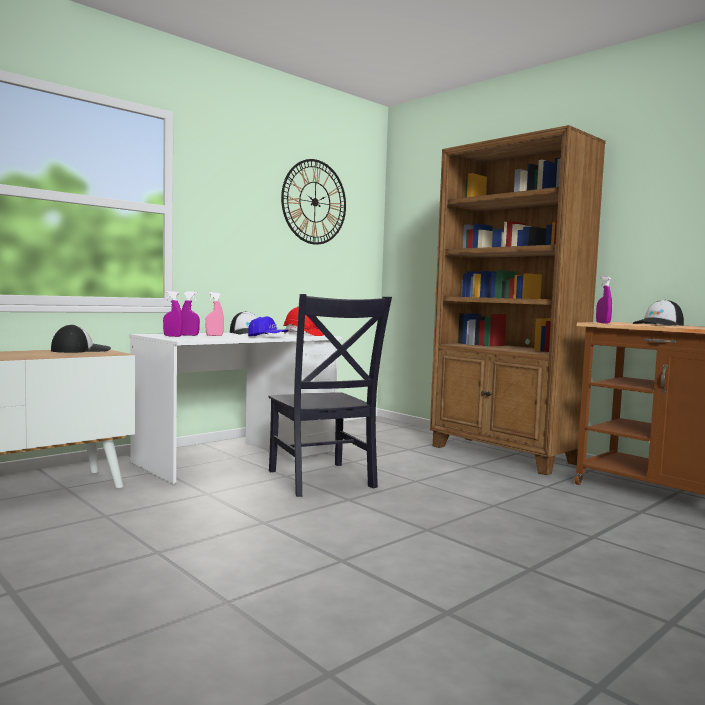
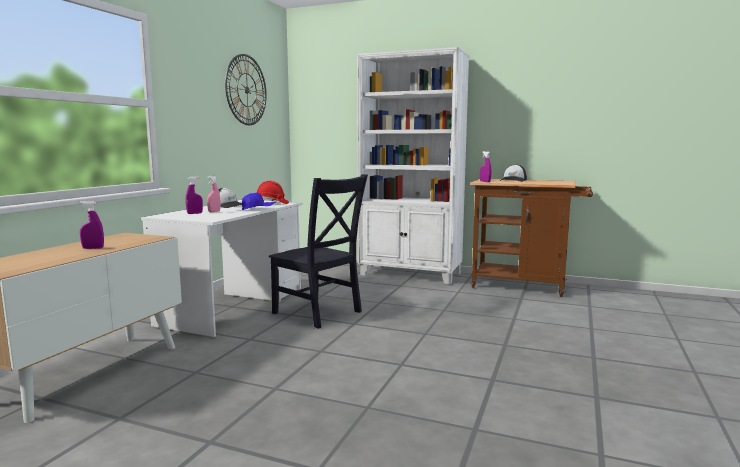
camera: 25 degrees left, 5 degrees up
cap [51,324,111,353] -> none
purple spray bottle [163,291,183,337] -> purple spray bottle moved to [80,201,104,249]
brown bookcase [430,125,606,475] -> white bookcase [357,47,469,284]

